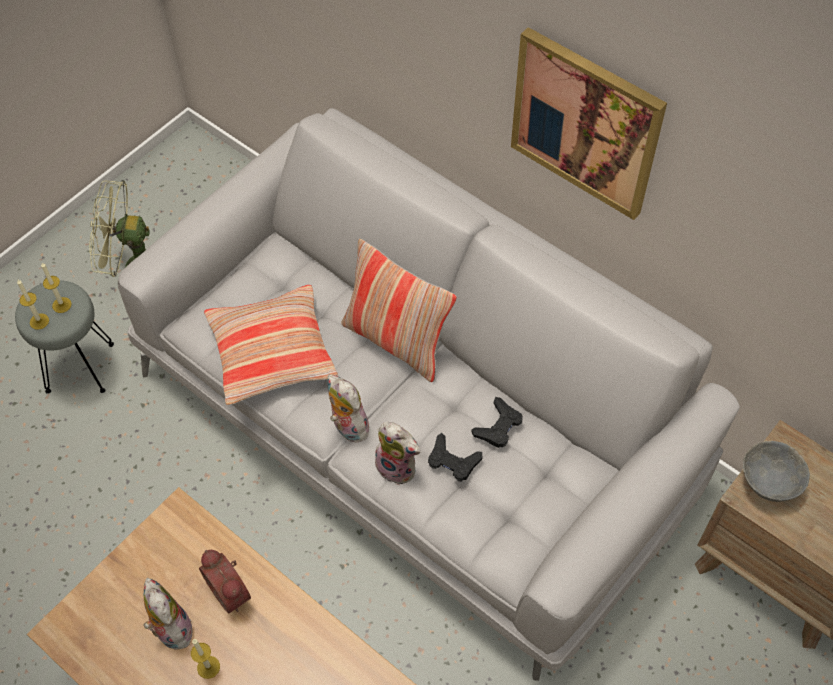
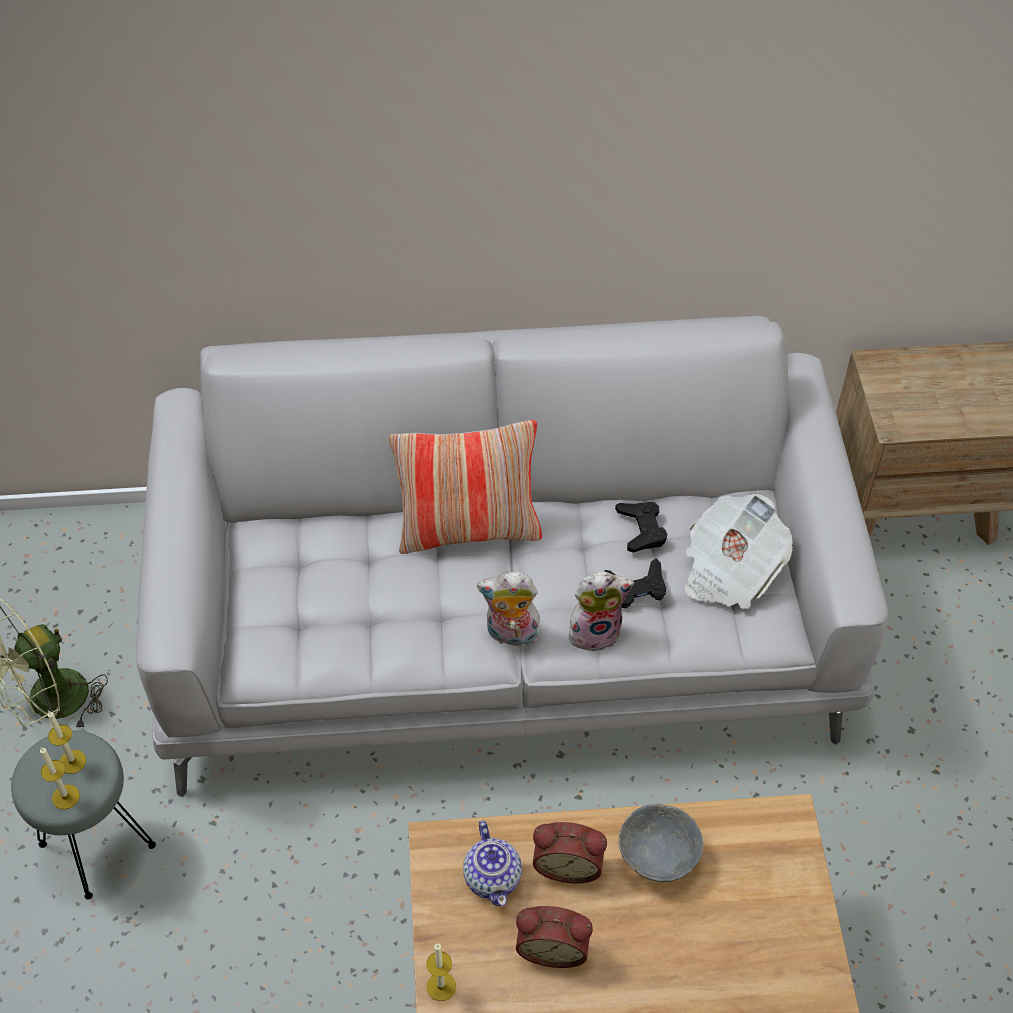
camera: 45 degrees left, 5 degrees down
plush toy [144,578,196,650] -> alarm clock [516,906,593,968]
candle [191,639,220,679] -> candle moved to [426,944,456,1001]
pillow [204,285,339,405] -> none
picture [511,27,667,220] -> none
grey bowl [743,441,810,502] -> grey bowl moved to [618,804,703,882]
none -> teapot [463,820,522,906]
none -> newspaper [685,494,793,609]

